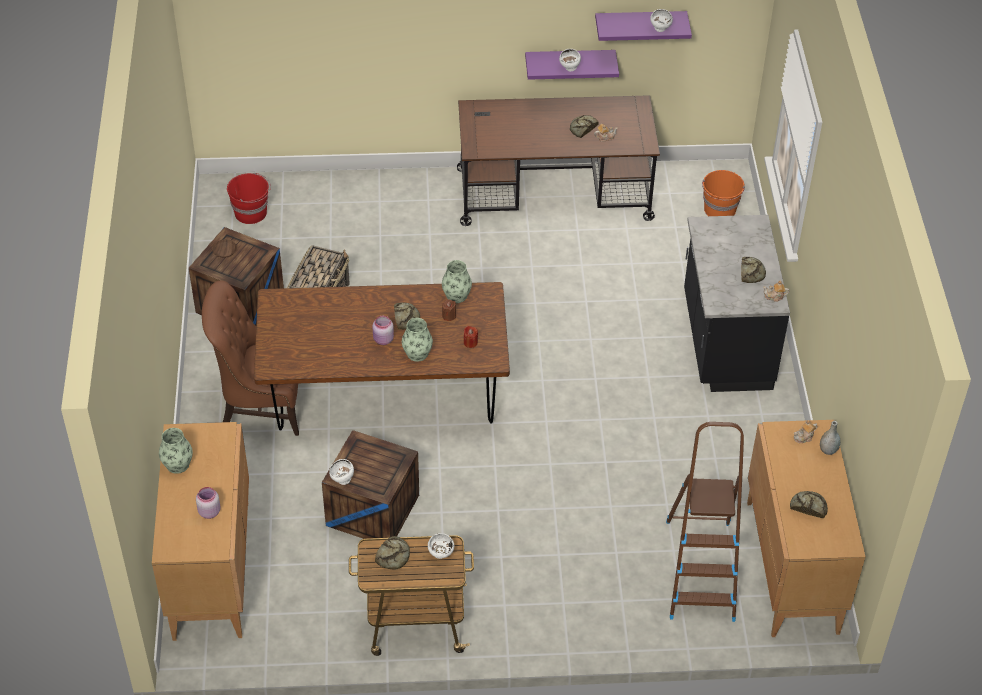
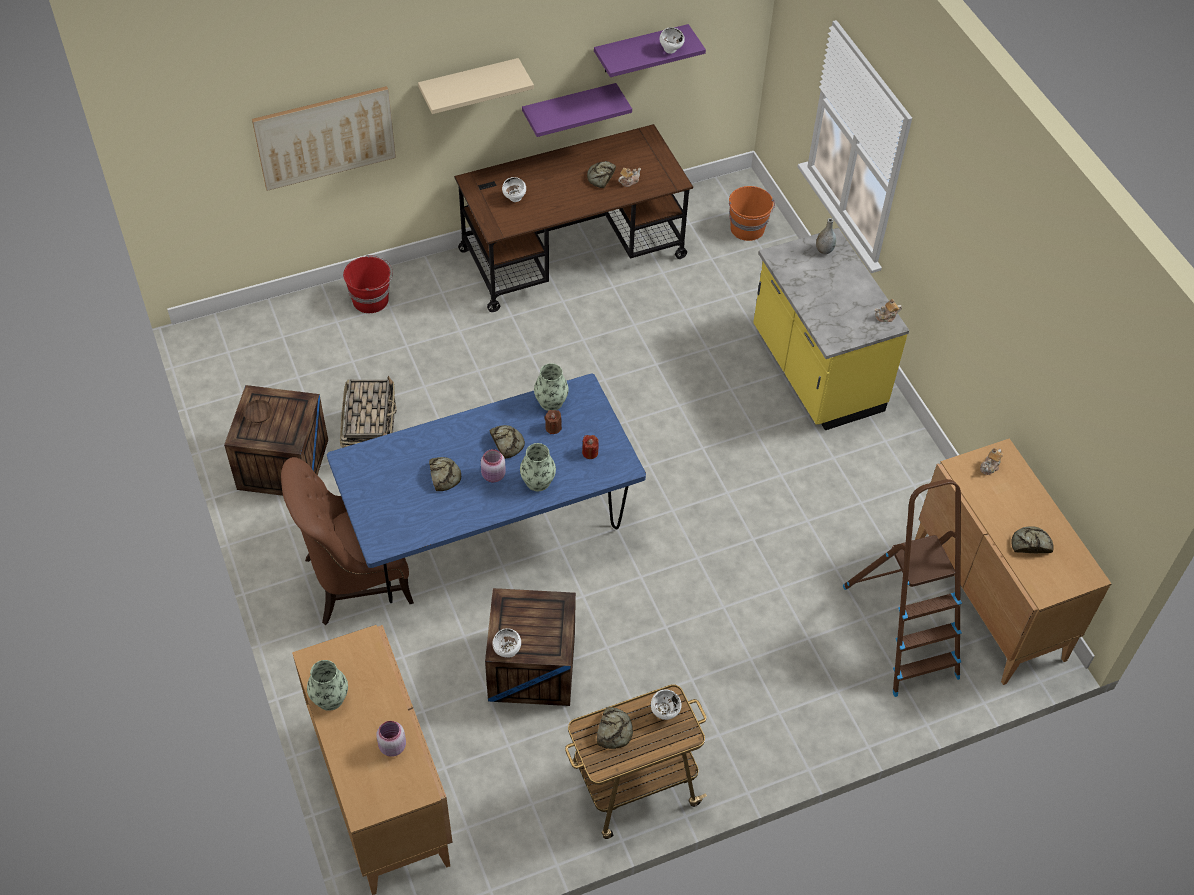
camera: 20 degrees left, 5 degrees up
red bucket [227,173,271,224] -> red bucket moved to [343,255,393,313]
brown dining table [254,282,510,431] -> blue dining table [327,374,646,603]
white bowl [559,49,581,71] -> white bowl moved to [502,177,526,202]
black counter [684,215,790,392] -> yellow counter [753,228,909,430]
bread [741,257,766,283] -> bread moved to [429,457,461,491]
grey vase [820,421,840,455] -> grey vase moved to [816,218,836,254]
none -> picture [252,86,396,191]
none -> beige shelf [418,58,534,114]

